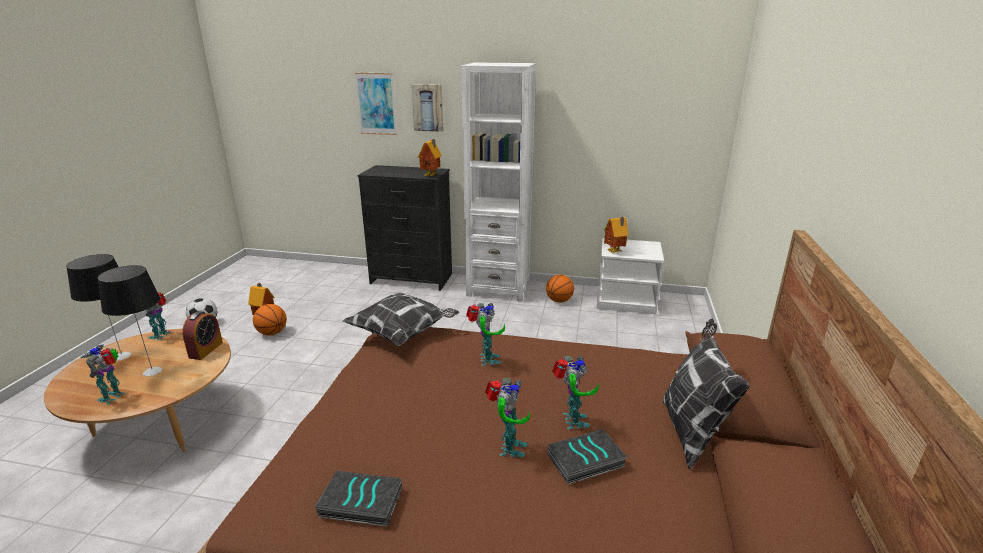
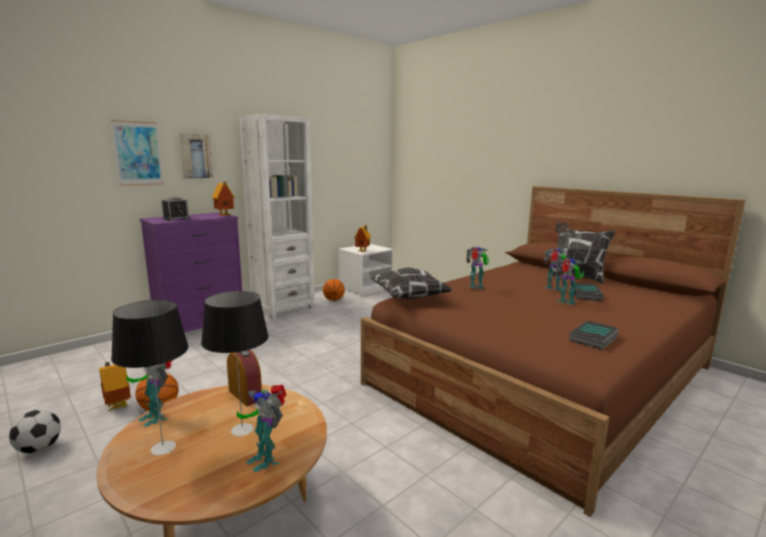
camera: 55 degrees left, 10 degrees down
black dresser [358,165,452,291] -> purple dresser [140,212,242,332]
none -> alarm clock [162,197,190,221]

